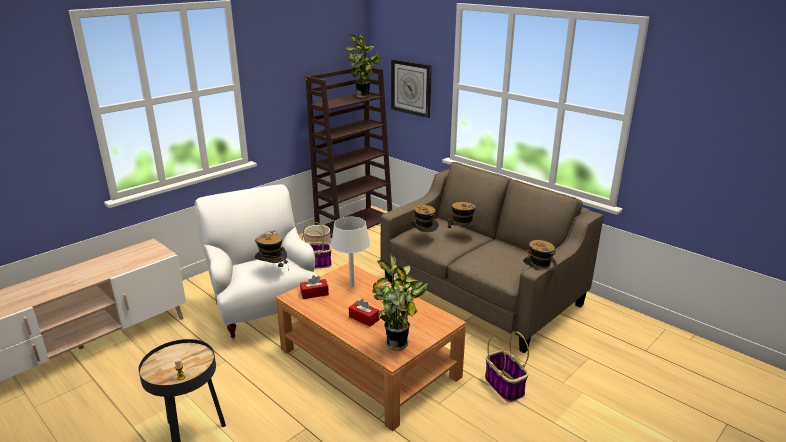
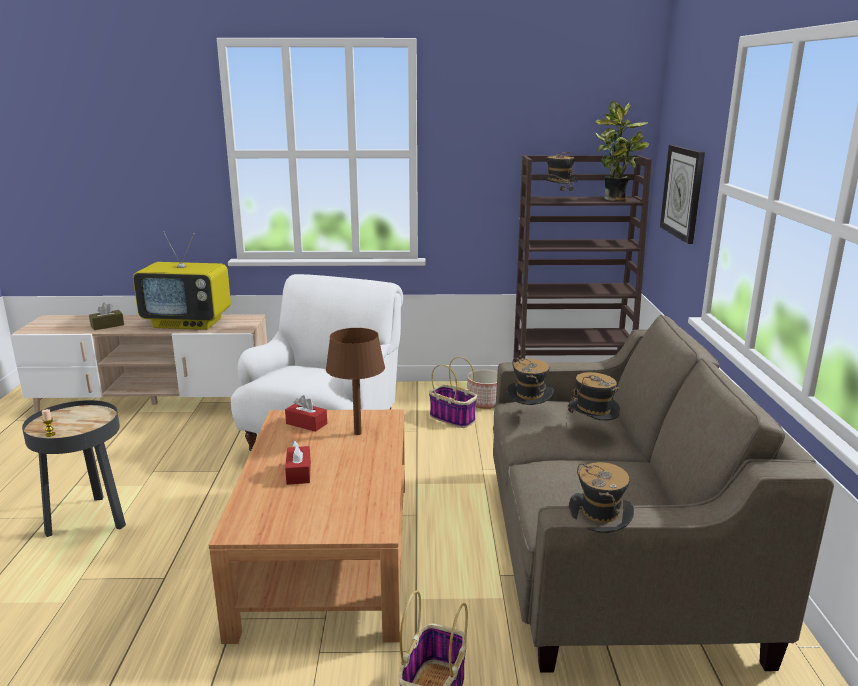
camera: 45 degrees right, 5 degrees down
hat [255,230,289,271] -> hat moved to [541,151,578,202]
white table lamp [331,217,370,287] -> brown table lamp [326,328,385,435]
potted plant [372,254,428,350] -> none
none -> brown tissue box [89,303,124,330]
none -> television [133,231,231,330]

